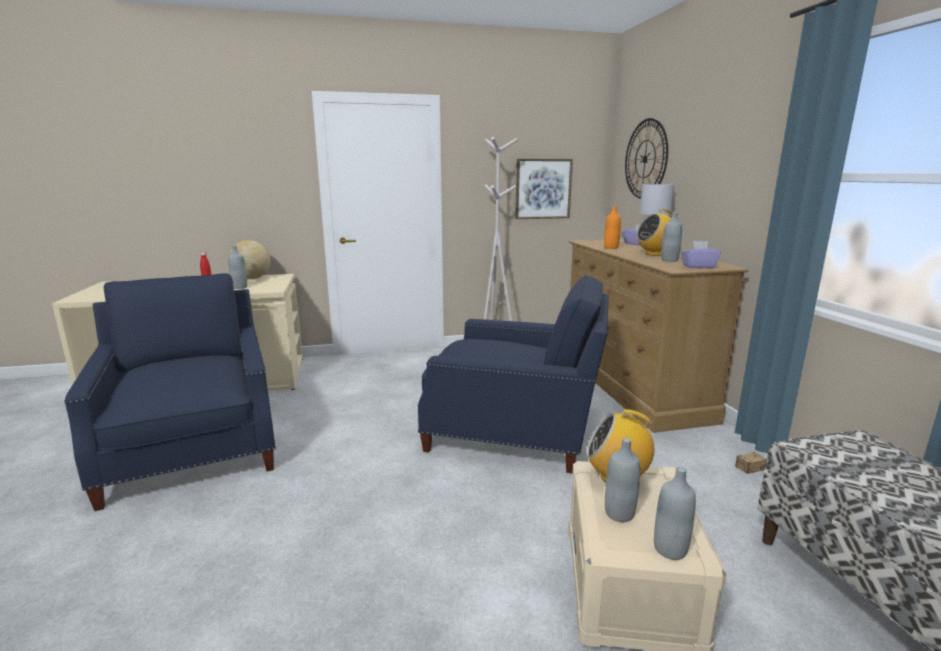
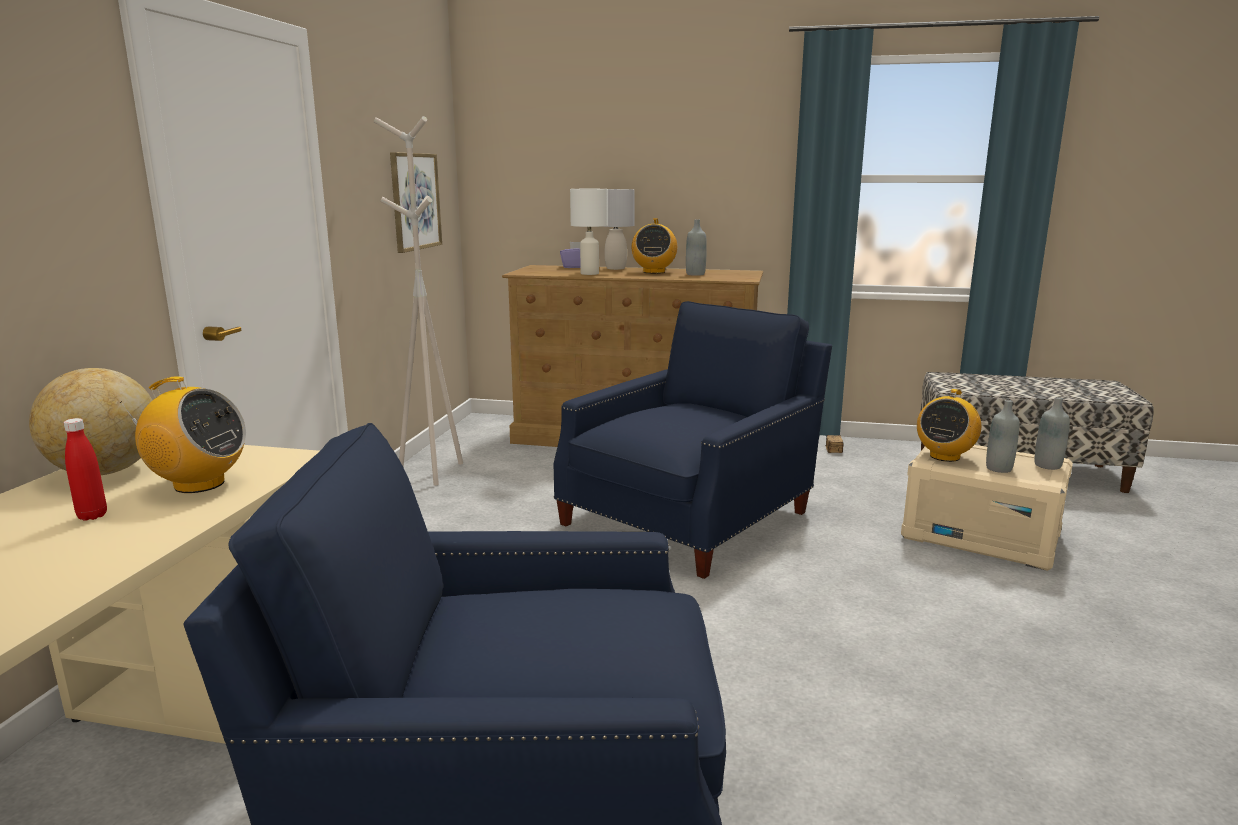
camera: 65 degrees left, 0 degrees up
grey bottle [228,246,247,289] -> radio [120,376,246,493]
orange bottle [604,206,621,249] -> white table lamp [570,189,608,275]
wall clock [625,118,668,199] -> none
purple tissue box [681,241,721,268] -> none

